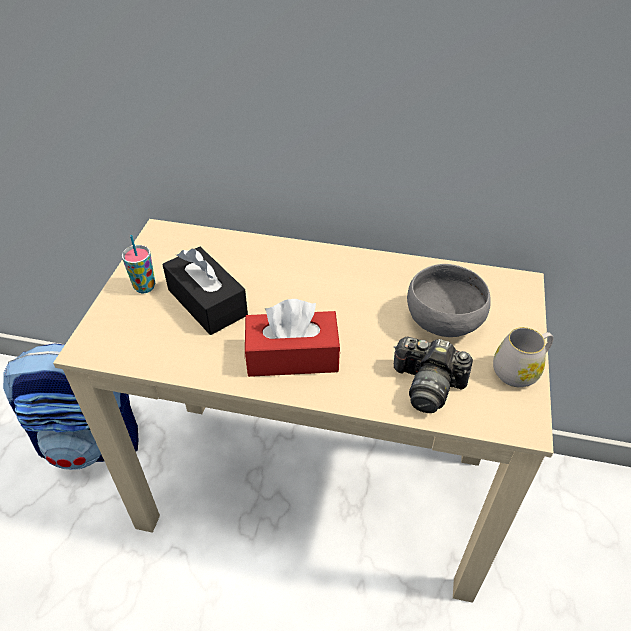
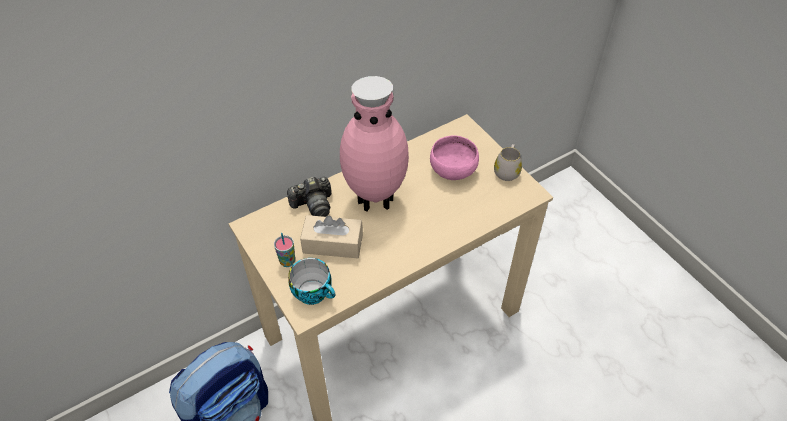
camera: 45 degrees left, 5 degrees up
black tissue box [162,247,248,335] -> beige tissue box [300,215,363,258]
red tissue box [245,299,340,377] -> none
camera [394,337,473,413] -> camera moved to [287,177,331,217]
grey bowl [407,264,491,337] -> pink bowl [430,136,479,180]
none -> cup [288,258,335,305]
none -> pink vase [340,76,409,212]

